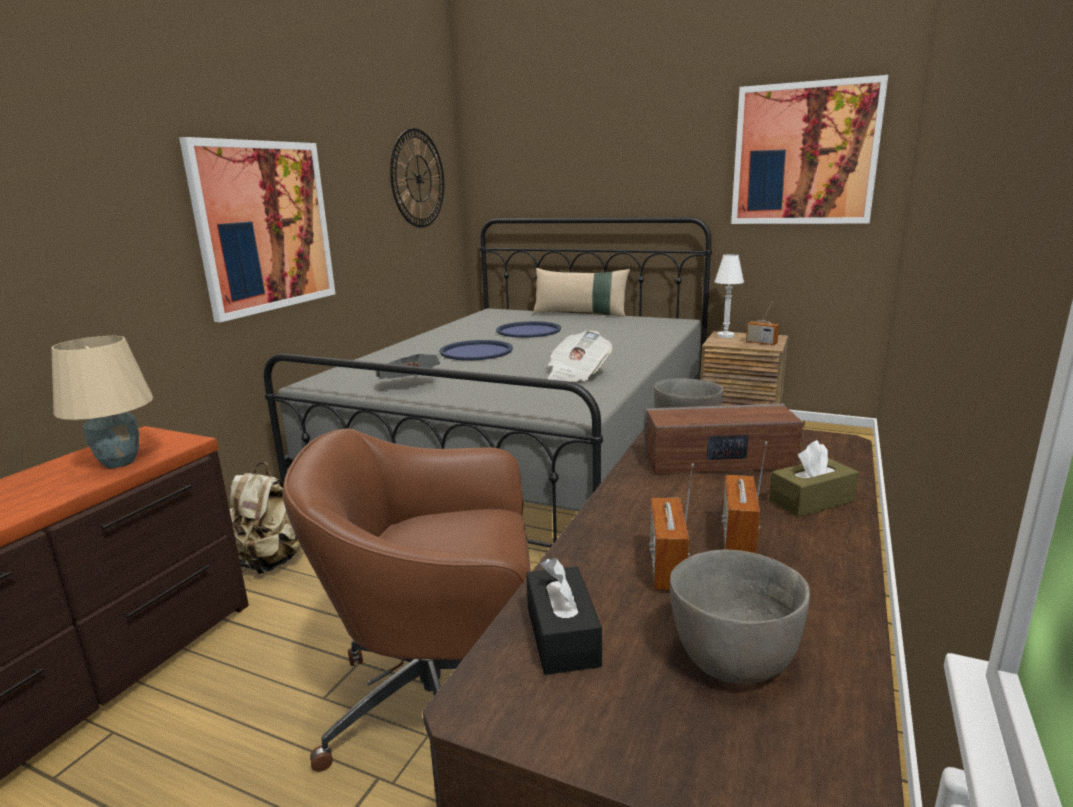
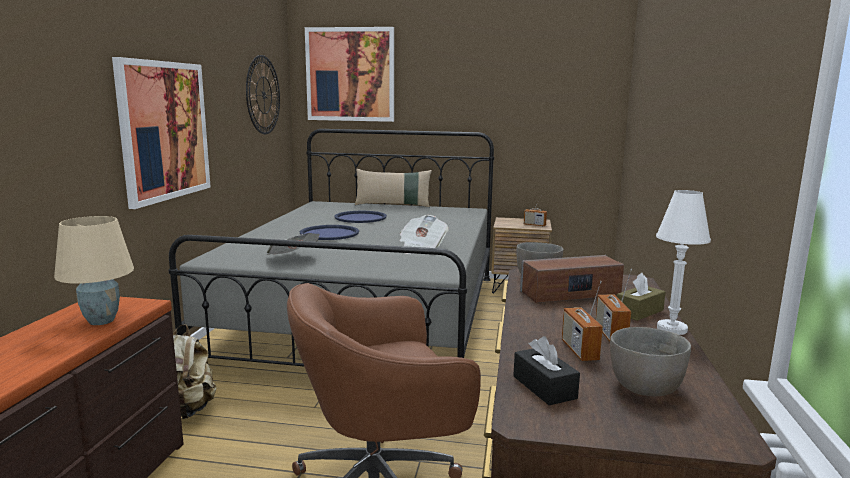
camera: 15 degrees left, 5 degrees down
white table lamp [714,254,744,338] -> white table lamp moved to [656,190,711,335]
picture [731,75,888,224] -> picture moved to [305,27,394,122]

